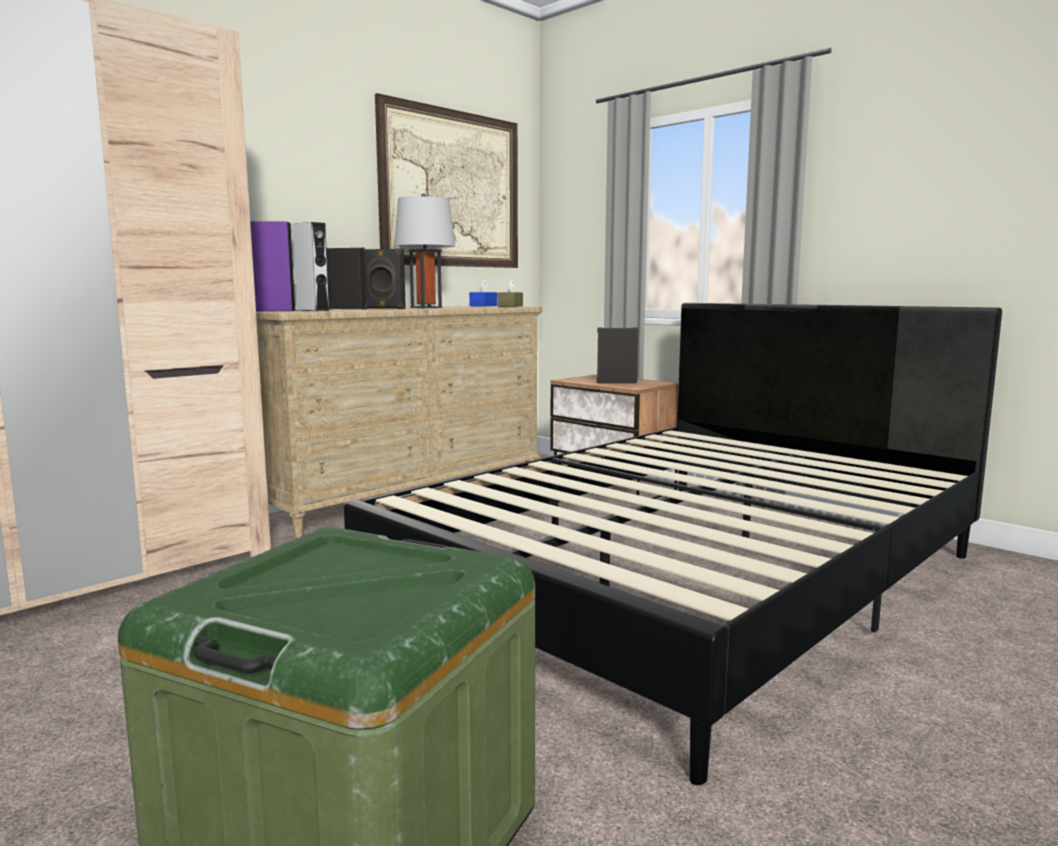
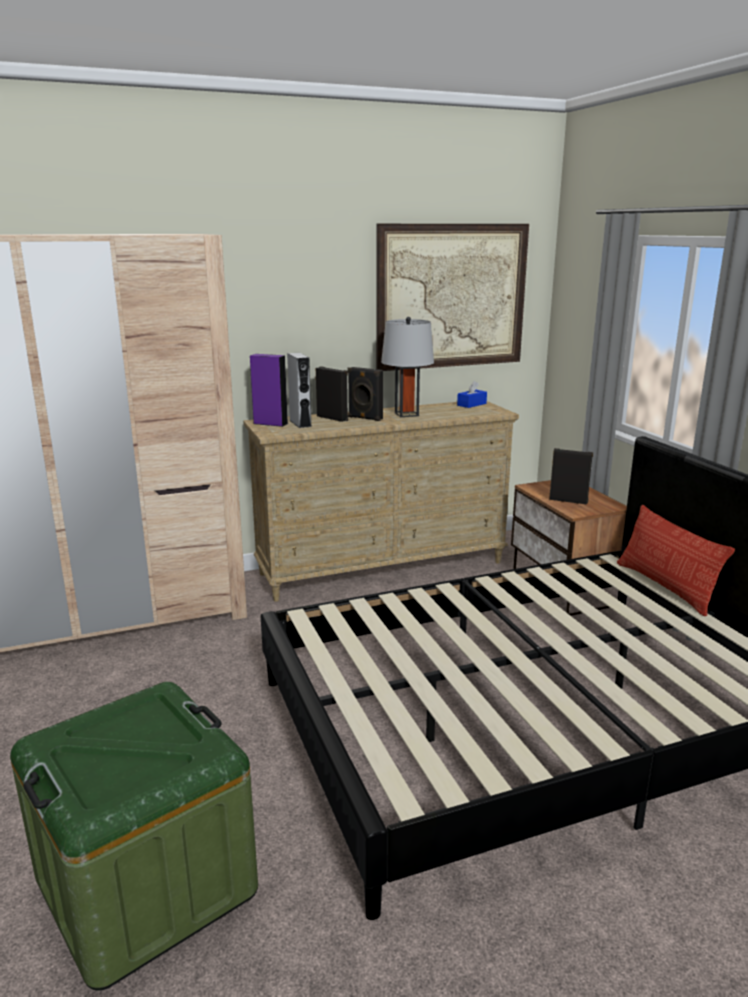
camera: 25 degrees right, 10 degrees up
brown tissue box [498,279,523,307] -> none
none -> pillow [617,505,735,616]

